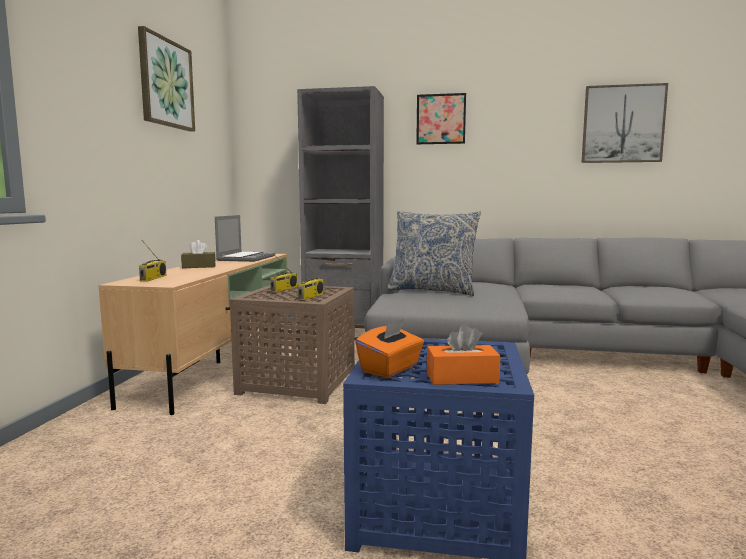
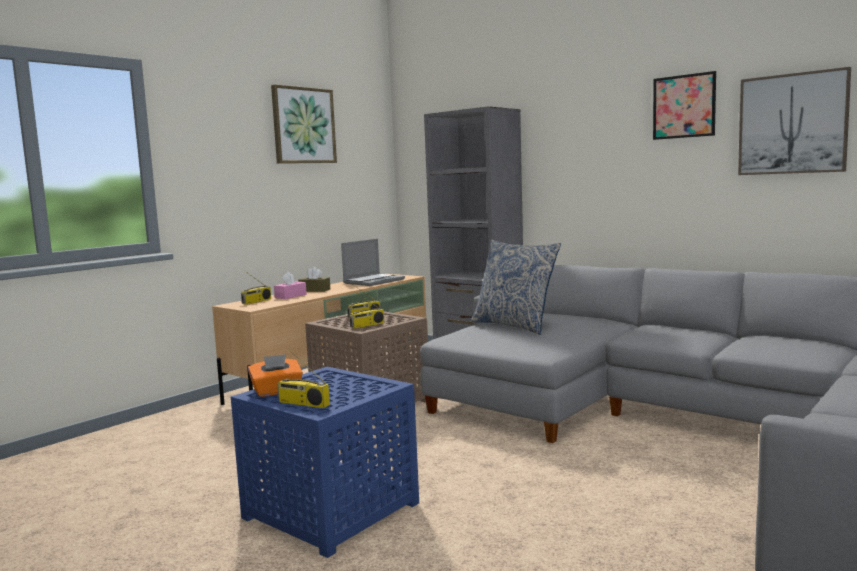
camera: 30 degrees right, 0 degrees up
picture [416,93,466,144] -> picture moved to [653,71,716,140]
orange tissue box [427,323,500,385] -> radio [277,348,330,408]
none -> pink tissue box [274,272,307,299]

